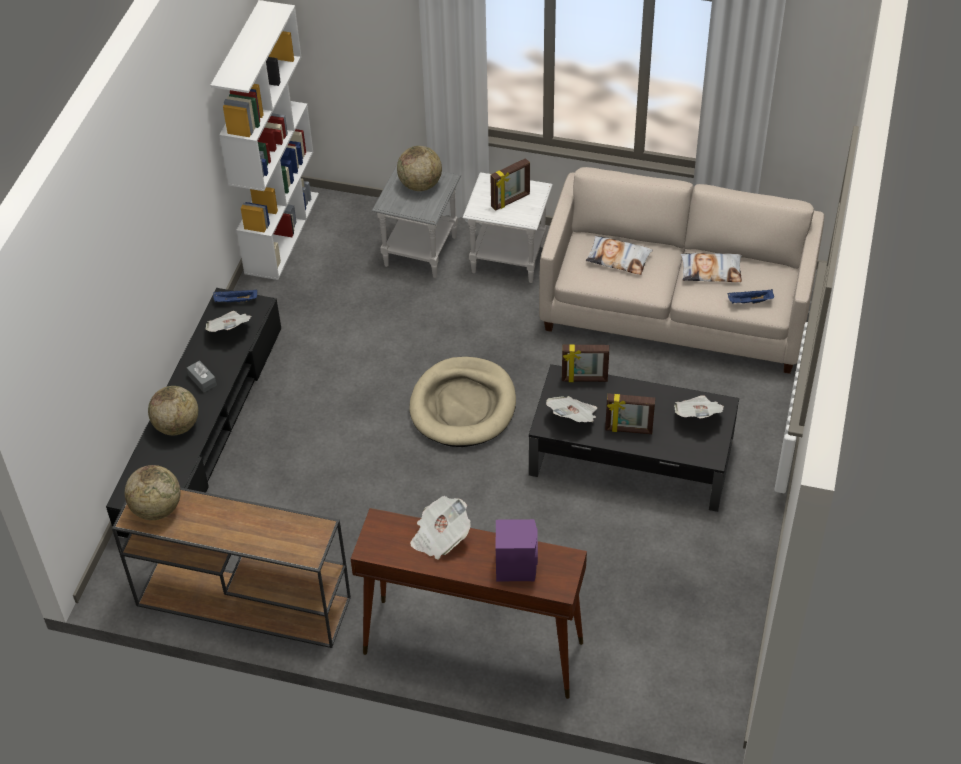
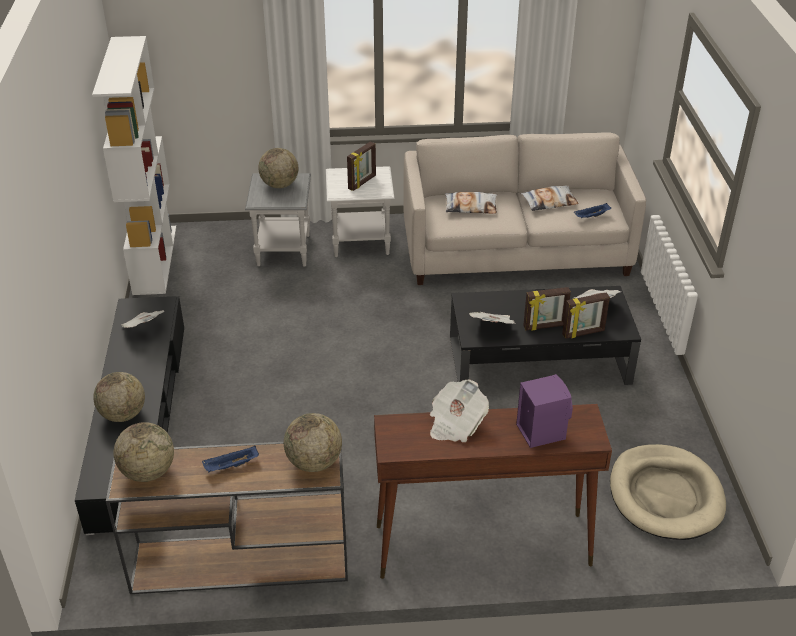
camera: 20 degrees left, 10 degrees down
grey tissue box [187,360,217,392] -> none
blue tray [213,289,257,303] -> blue tray moved to [202,446,259,472]
beige dog bed [409,356,516,447] -> beige dog bed moved to [610,444,726,540]
picture frame [562,344,609,382] -> picture frame moved to [562,293,610,339]
none -> globe [284,413,342,472]

